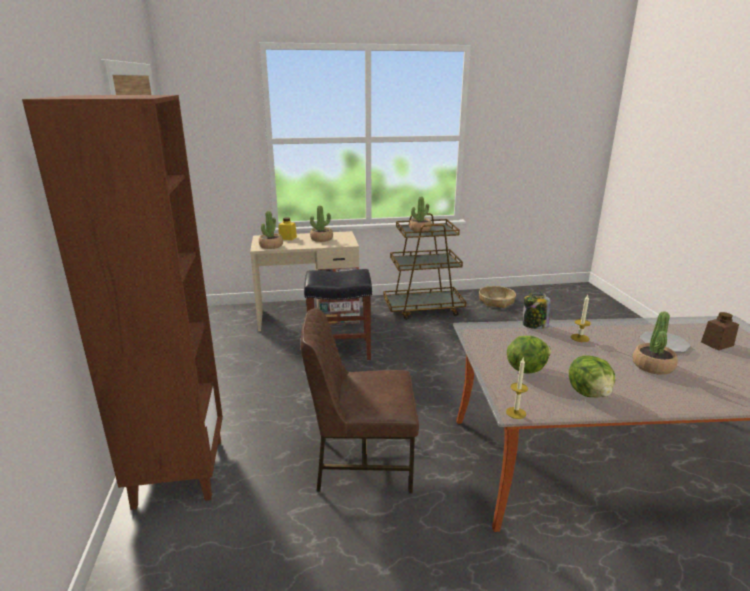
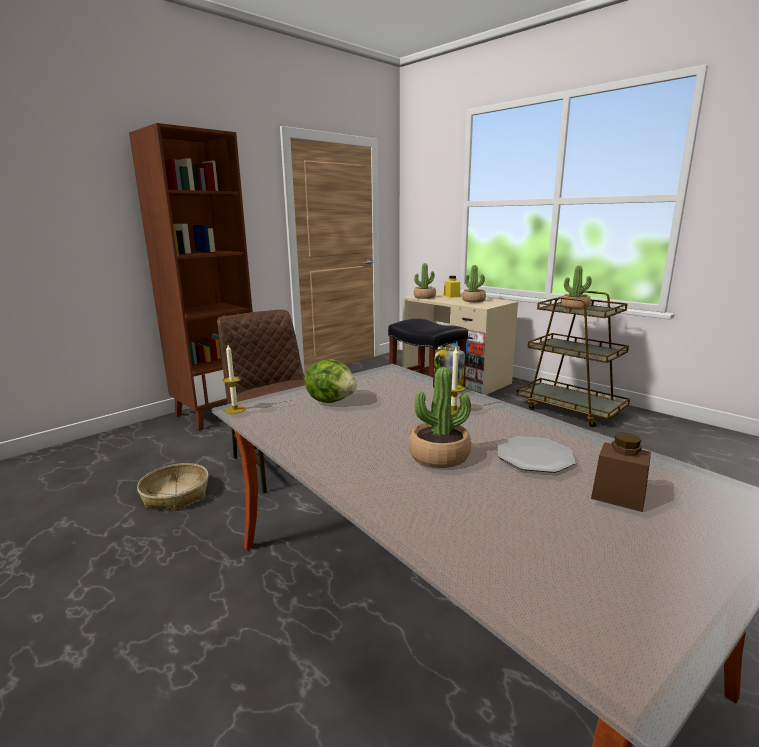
camera: 55 degrees right, 5 degrees down
basket [479,286,516,308] -> basket moved to [137,463,209,511]
lettuce [569,355,615,397] -> none

